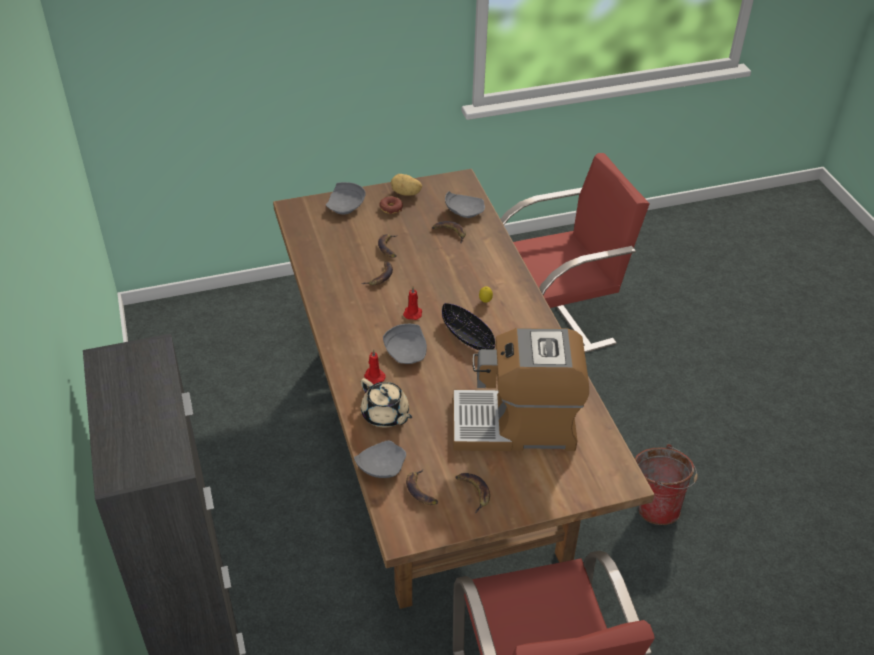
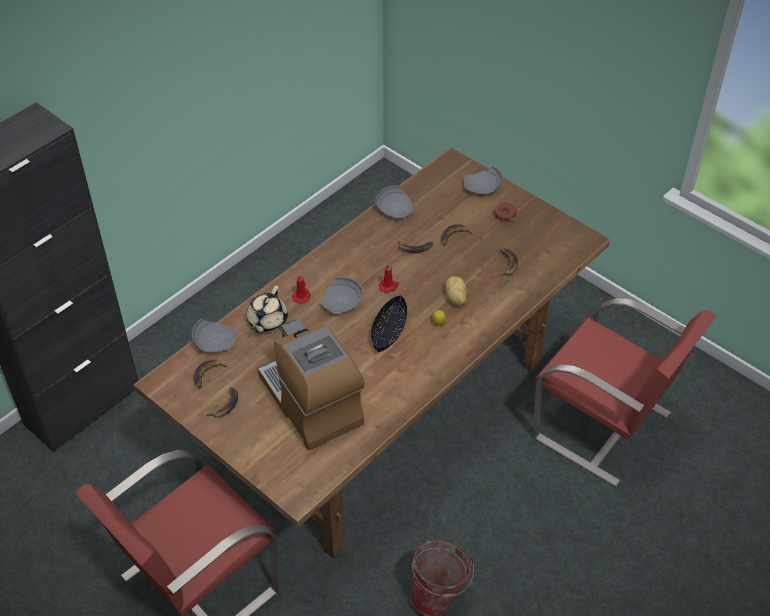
camera: 60 degrees right, 5 degrees up
potato [391,174,422,196] -> potato moved to [445,276,467,306]
grey plate [445,191,485,218] -> grey plate moved to [375,185,414,219]

